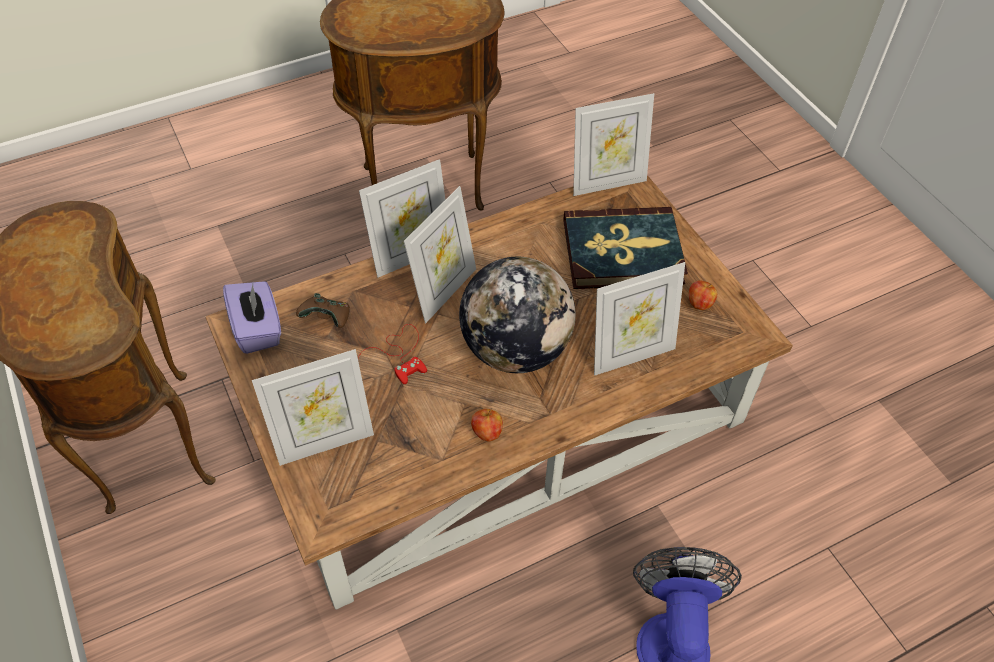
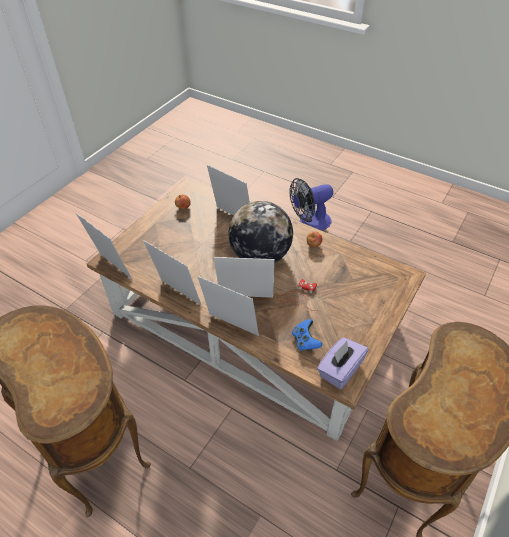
camera: 120 degrees left, 5 degrees down
picture frame [252,349,374,466] -> picture frame moved to [143,240,201,305]
brown game controller [296,293,350,328] -> blue game controller [292,319,322,350]
book [563,207,688,289] -> none

